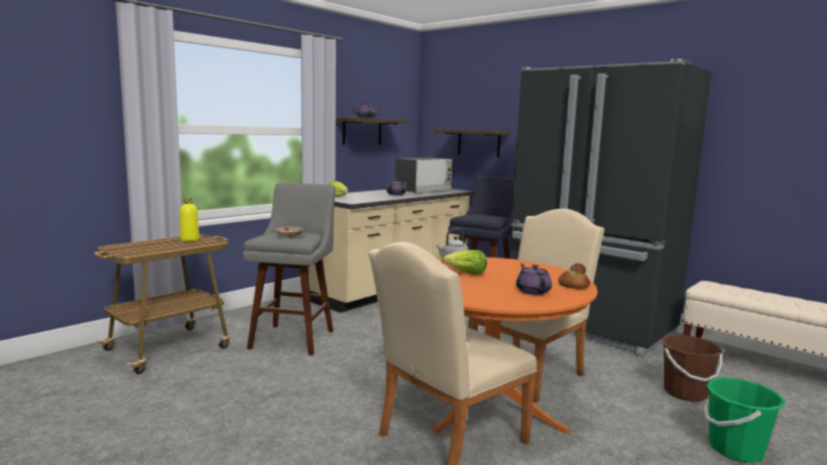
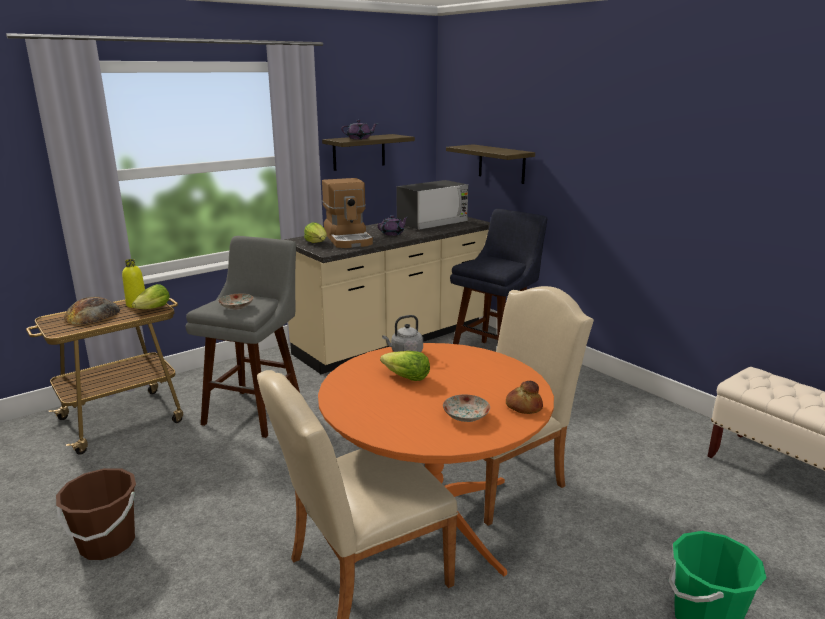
camera: 10 degrees right, 10 degrees up
black fridge [509,59,712,357] -> none
purple teapot [516,264,552,295] -> plate [443,394,490,422]
brown bucket [661,335,723,401] -> brown bucket moved to [56,468,136,560]
none -> bread [63,296,121,325]
none -> lettuce [132,284,170,309]
none -> coffee machine [322,178,373,248]

